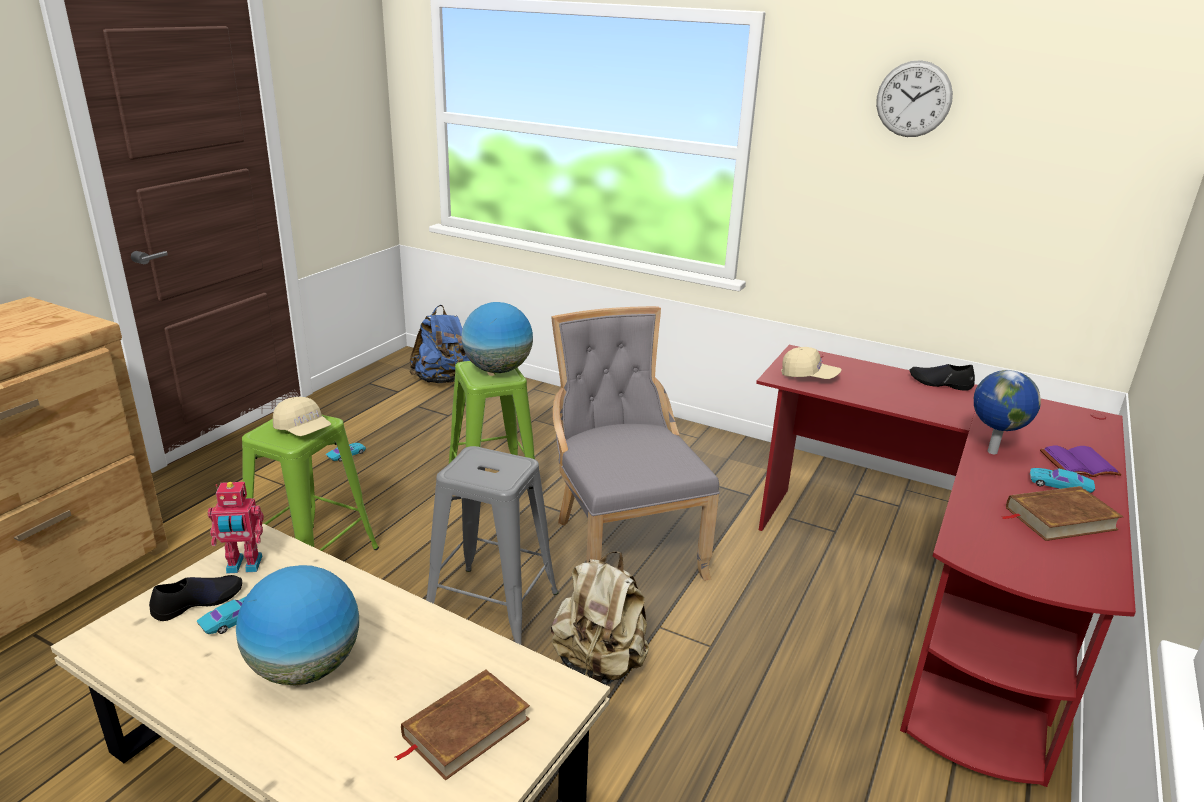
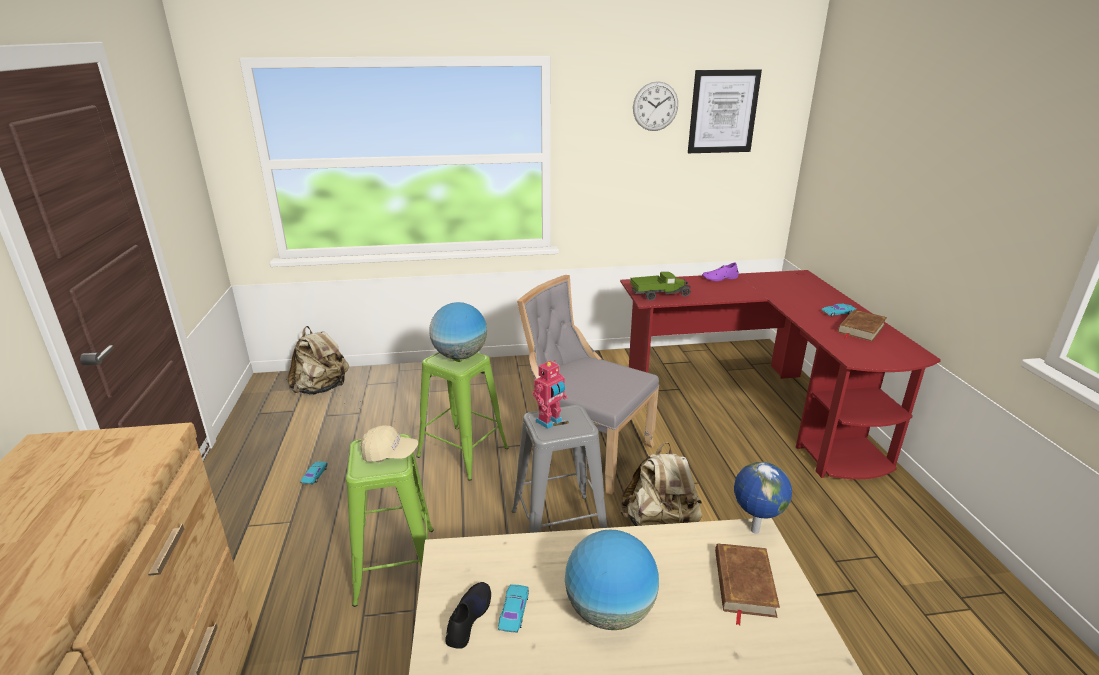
camera: 35 degrees left, 0 degrees up
toy robot [208,482,264,574] -> toy robot moved to [532,360,568,429]
blue backpack [409,305,470,383] -> beige backpack [287,326,349,394]
beige cap [781,347,842,379] -> toy truck [630,272,691,301]
black shoe [910,364,975,391] -> purple shoe [702,262,739,281]
globe [974,370,1041,454] -> globe moved to [734,462,792,534]
purple book [1040,446,1122,477] -> none
none -> picture [688,69,762,153]

